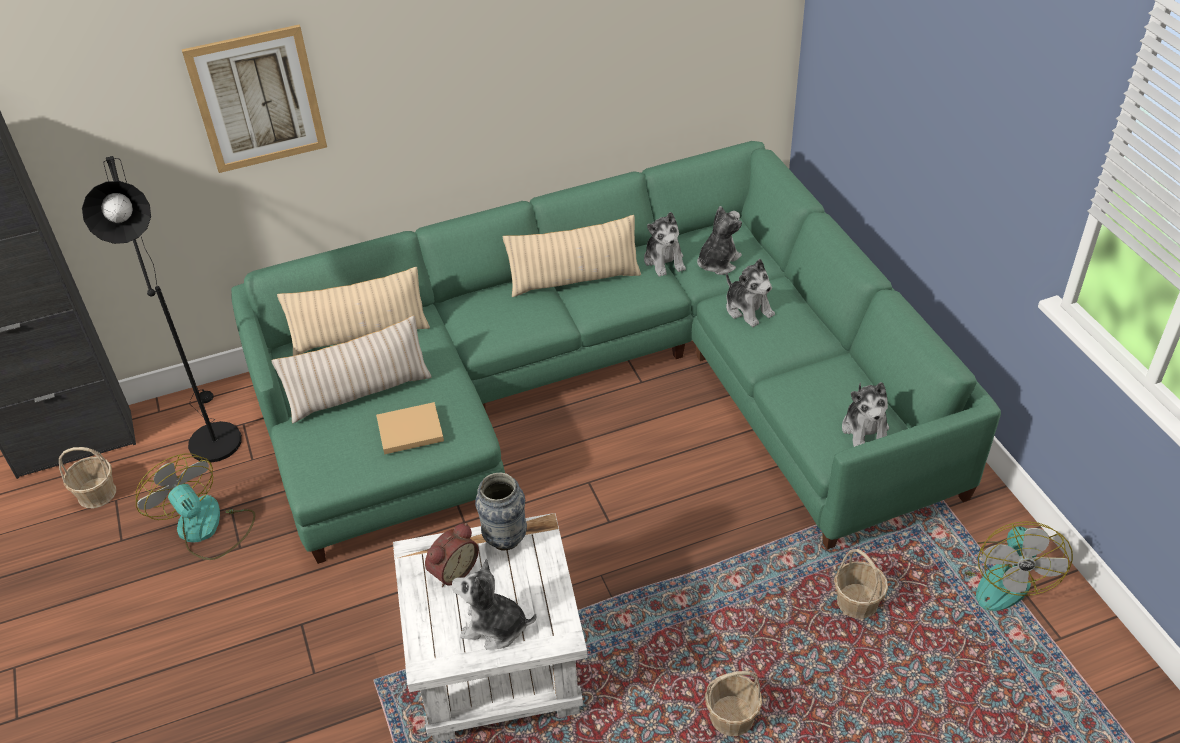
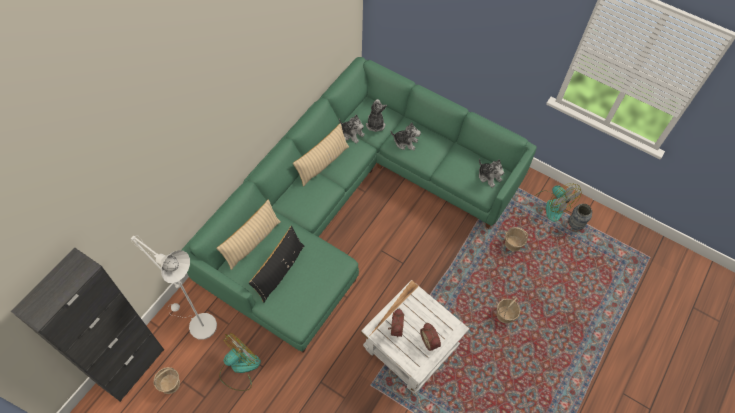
camera: 40 degrees left, 15 degrees up
black floor lamp [82,156,242,463] -> white floor lamp [131,235,217,340]
fan [136,454,255,560] -> fan turned 120 degrees clockwise [219,332,261,391]
picture [182,24,327,173] -> none
beige pillow [271,315,431,423] -> black pillow [249,225,304,303]
beige book [376,402,444,455] -> none
plush toy [452,558,536,650] -> alarm clock [420,323,441,351]
vase [475,473,527,550] -> vase moved to [568,204,592,230]

